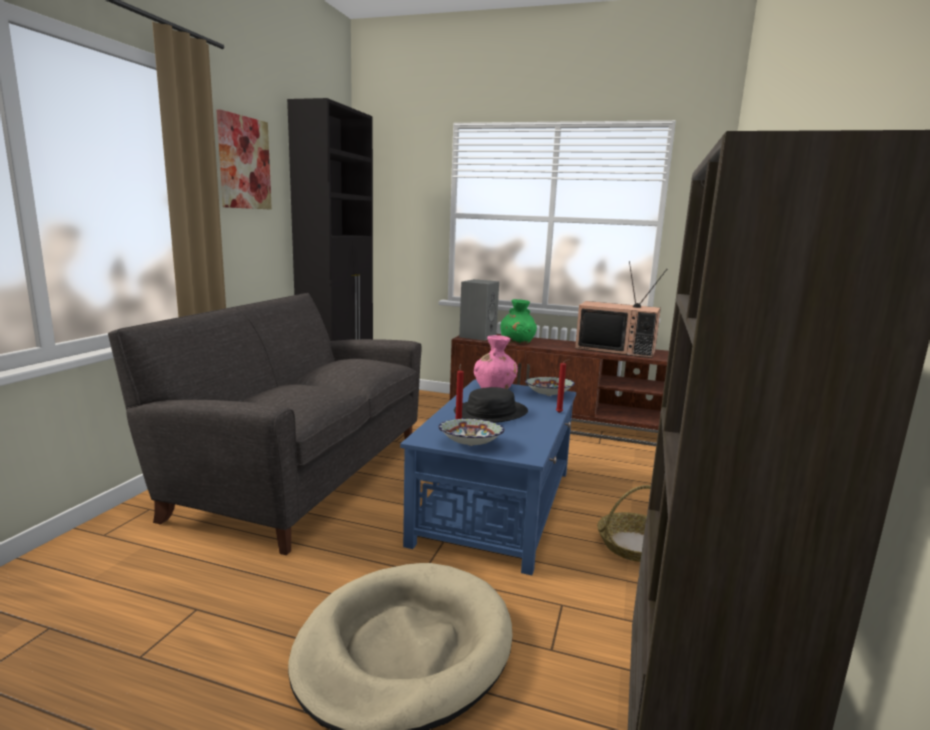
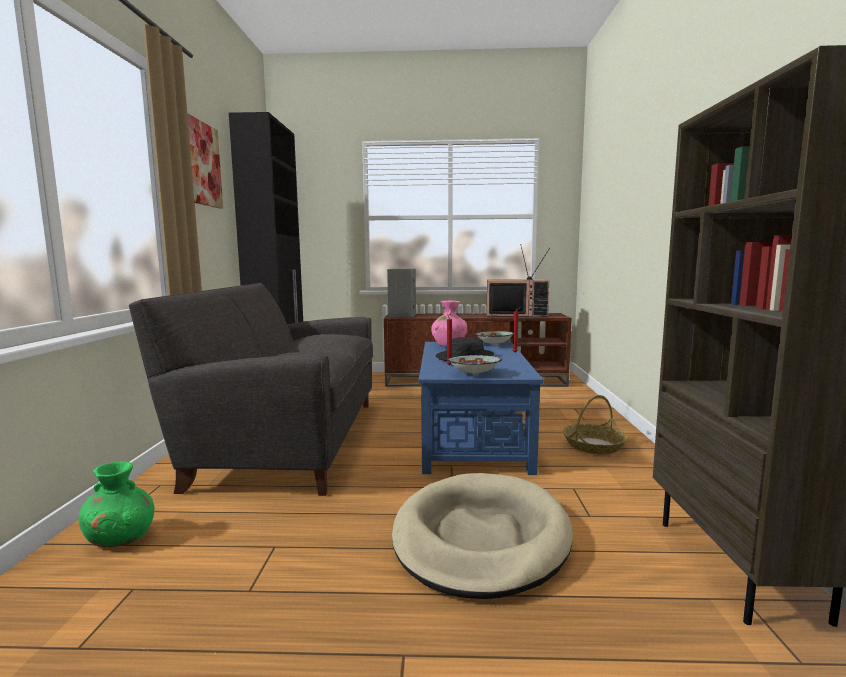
camera: 15 degrees left, 5 degrees down
green vase [500,299,537,344] -> green vase moved to [78,461,155,548]

